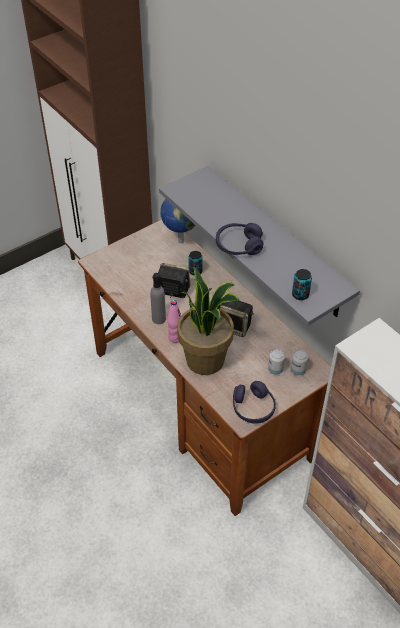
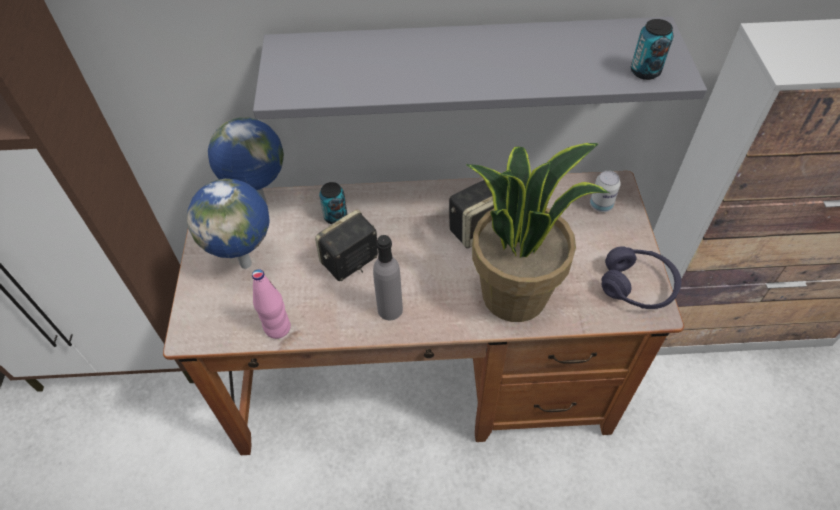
camera: 55 degrees left, 5 degrees up
pink bottle [167,300,181,343] -> pink bottle moved to [252,269,291,339]
purple headphones [216,223,263,255] -> none
can [268,348,285,375] -> none
none -> globe [187,179,270,269]

